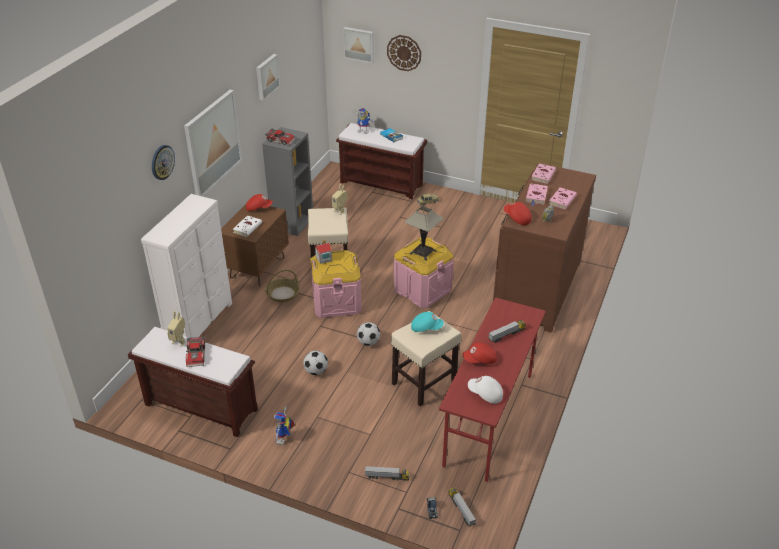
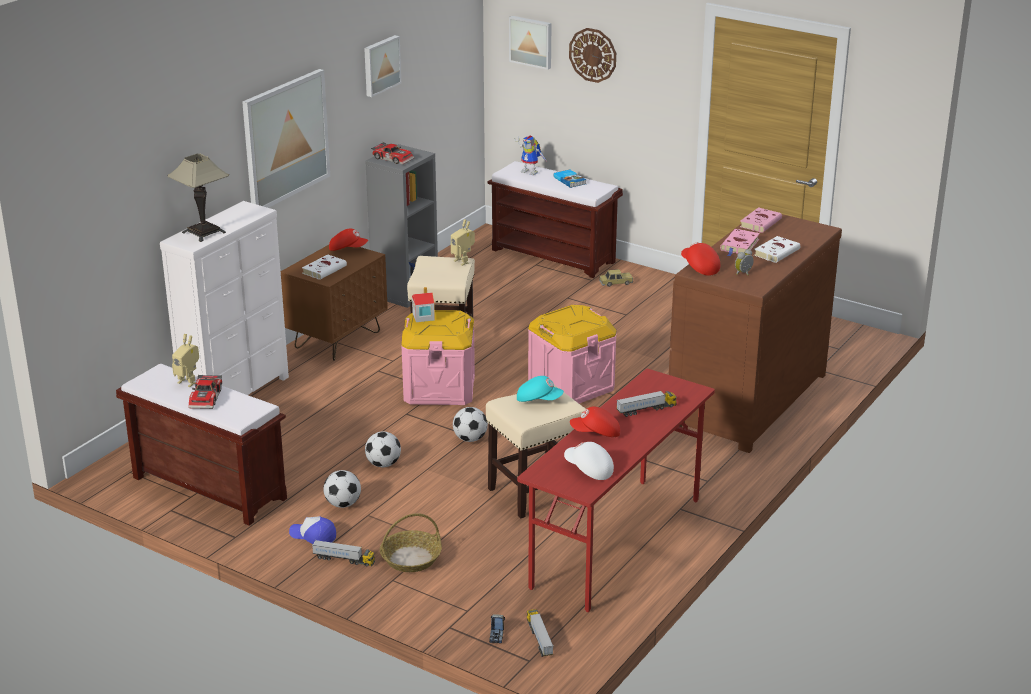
camera: 10 degrees right, 10 degrees down
wall clock [152,145,175,180] -> none
basket [265,270,300,303] -> basket moved to [380,513,442,572]
toy robot [274,406,295,445] -> cap [289,516,336,544]
toy truck [365,466,409,481] -> toy truck moved to [312,540,375,566]
table lamp [404,206,443,261] -> table lamp moved to [167,154,229,242]
pink book [549,187,577,209] -> white book [754,236,800,263]
none -> football [323,470,361,508]

